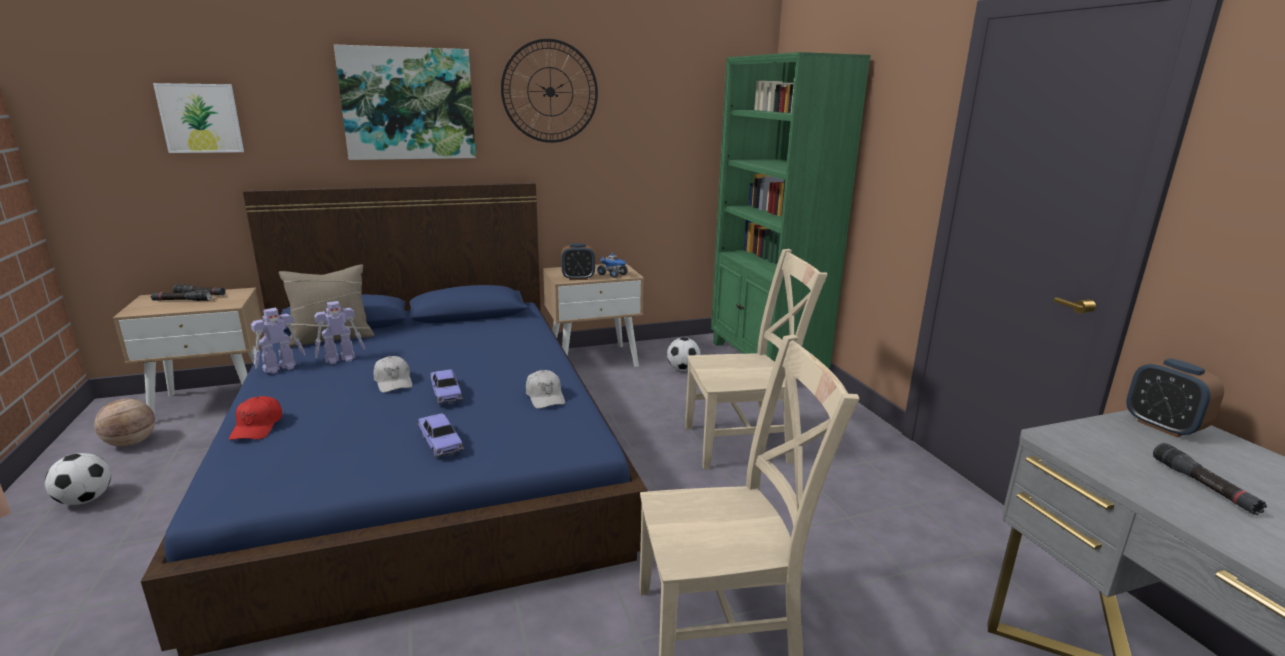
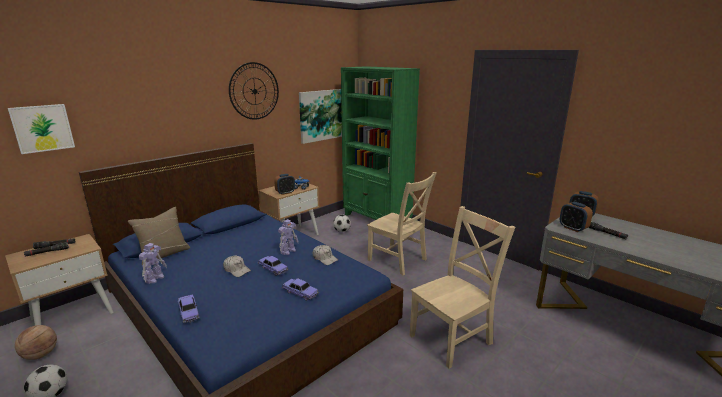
camera: 25 degrees left, 0 degrees up
red cap [229,396,282,440] -> toy car [178,294,200,323]
toy robot [314,301,365,364] -> toy robot moved to [278,219,298,255]
picture [334,44,476,160] -> picture moved to [299,89,342,144]
beige chair [685,249,828,469] -> beige chair turned 75 degrees clockwise [367,172,437,275]
none -> alarm clock [560,202,593,232]

